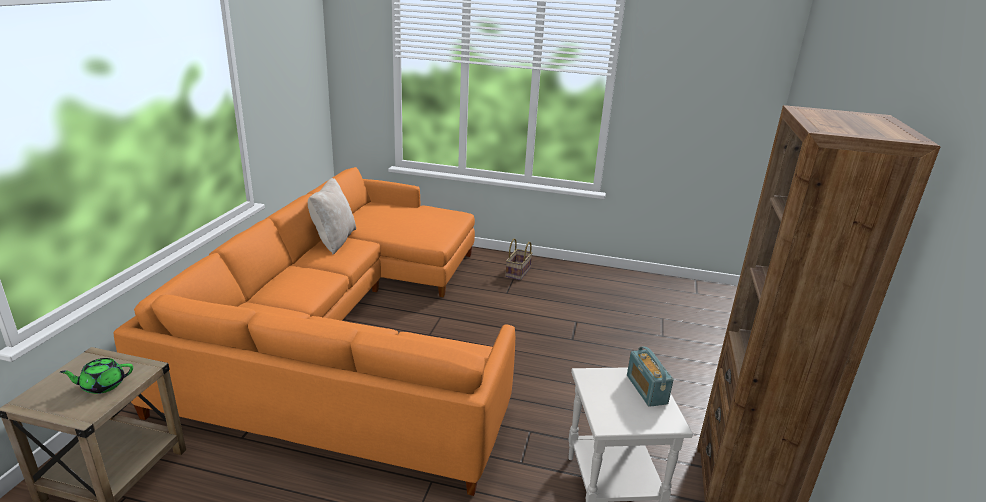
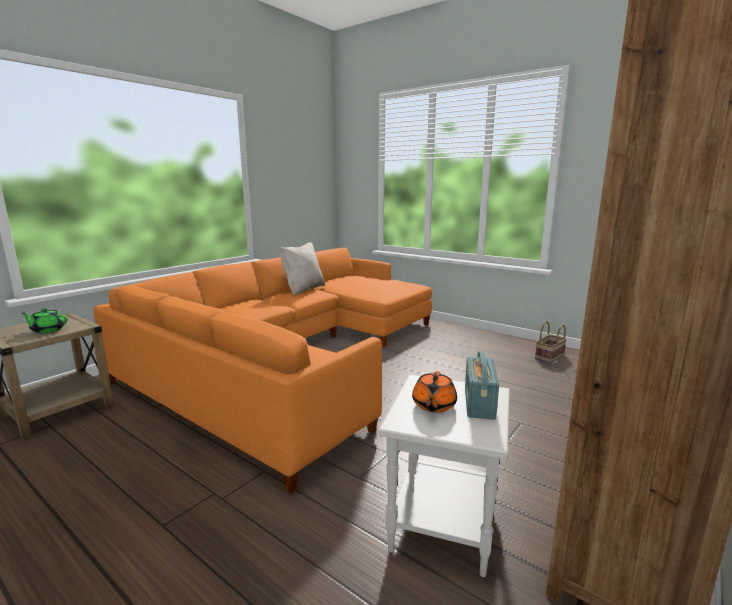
camera: 25 degrees right, 10 degrees down
basket [506,238,533,280] -> basket moved to [535,321,567,363]
none -> orange teapot [412,371,457,413]

